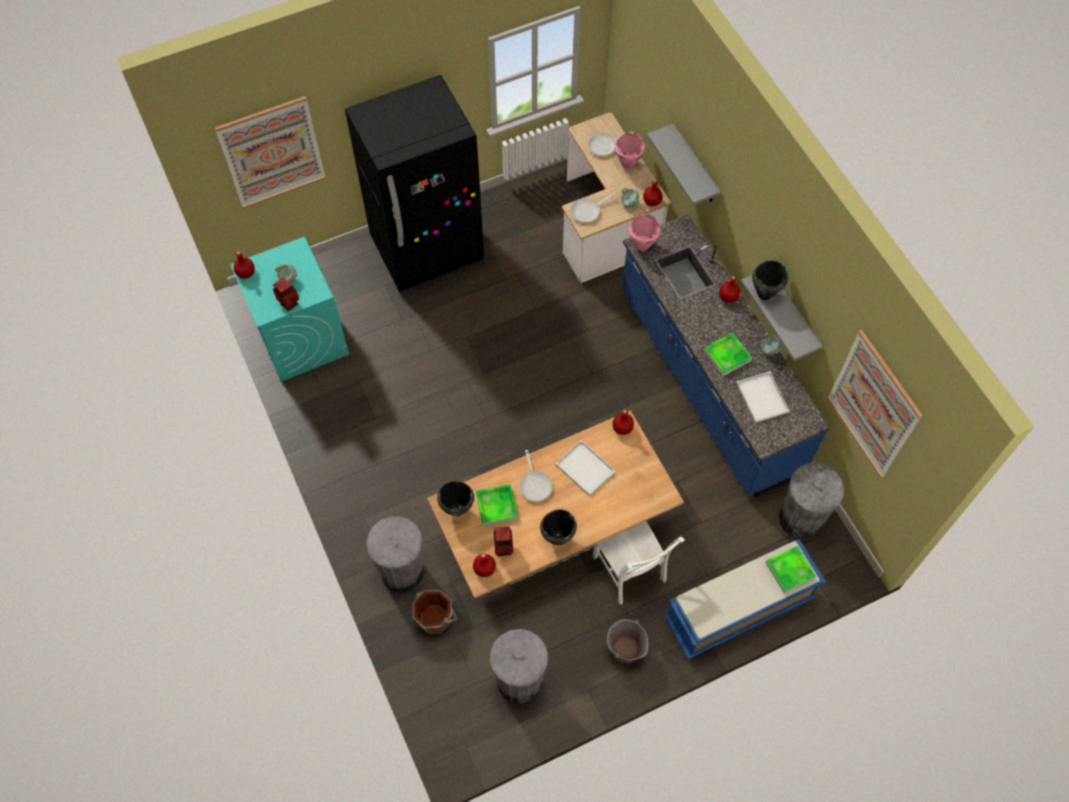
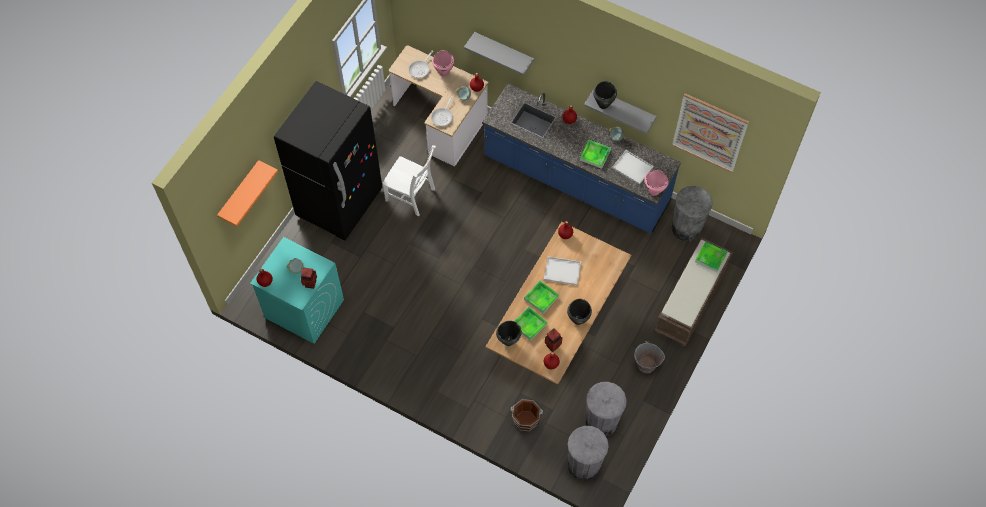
camera: 35 degrees left, 0 degrees up
picture [215,96,326,209] -> orange shelf [217,160,278,226]
grey trash can [366,516,424,592] -> grey trash can moved to [568,426,609,481]
frying pan [520,450,553,502] -> tray [524,281,559,314]
white chair [593,521,684,604] -> white chair moved to [382,145,436,216]
pink cooking pot [629,214,660,251] -> pink cooking pot moved to [644,170,668,196]
blue bench [664,539,826,659] -> brown bench [655,238,733,347]

